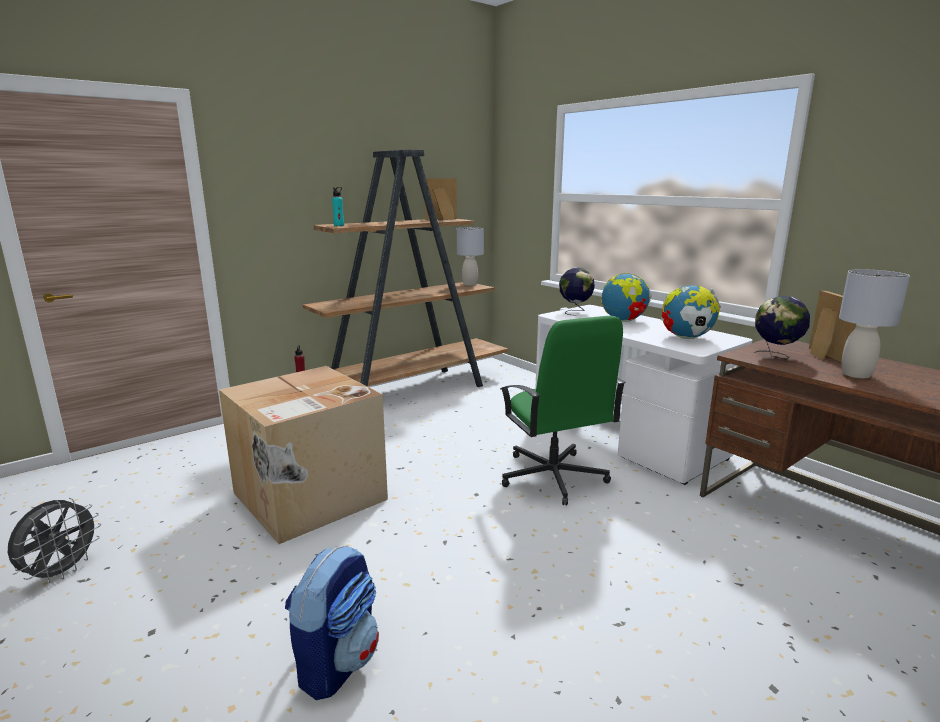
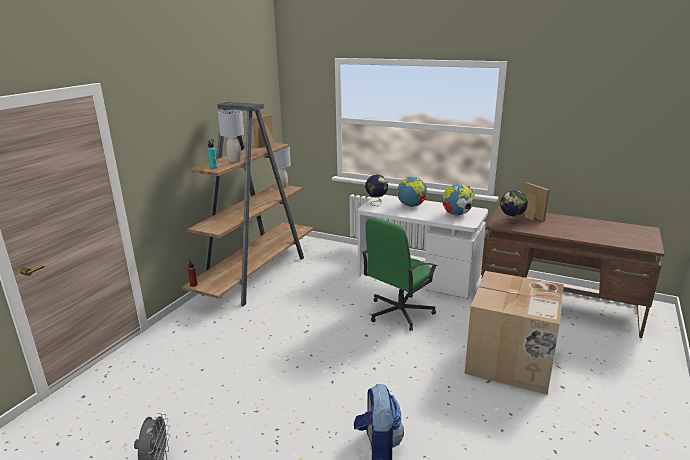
camera: 25 degrees left, 5 degrees up
cardboard box [219,366,388,544] -> cardboard box moved to [465,271,564,394]
green office chair [500,316,626,506] -> green office chair turned 90 degrees clockwise [362,217,438,331]
grey table lamp [839,269,910,378] -> grey table lamp moved to [217,110,244,162]

